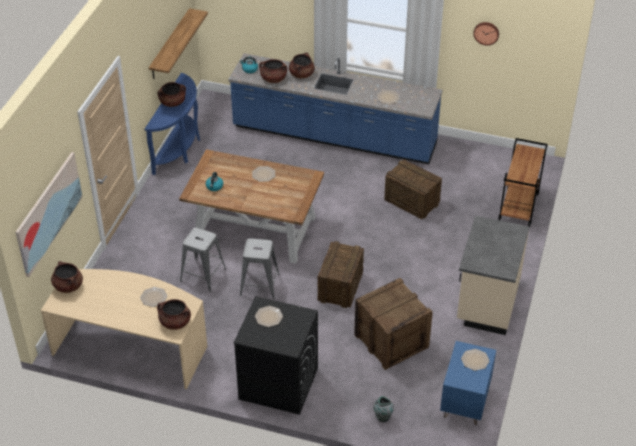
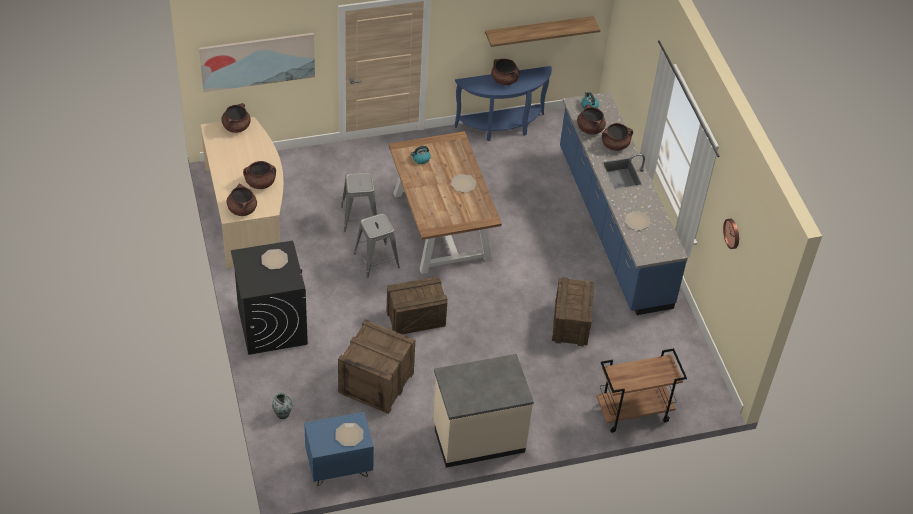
camera: 55 degrees right, 5 degrees up
plate [140,287,168,307] -> brown cooking pot [243,161,276,189]

